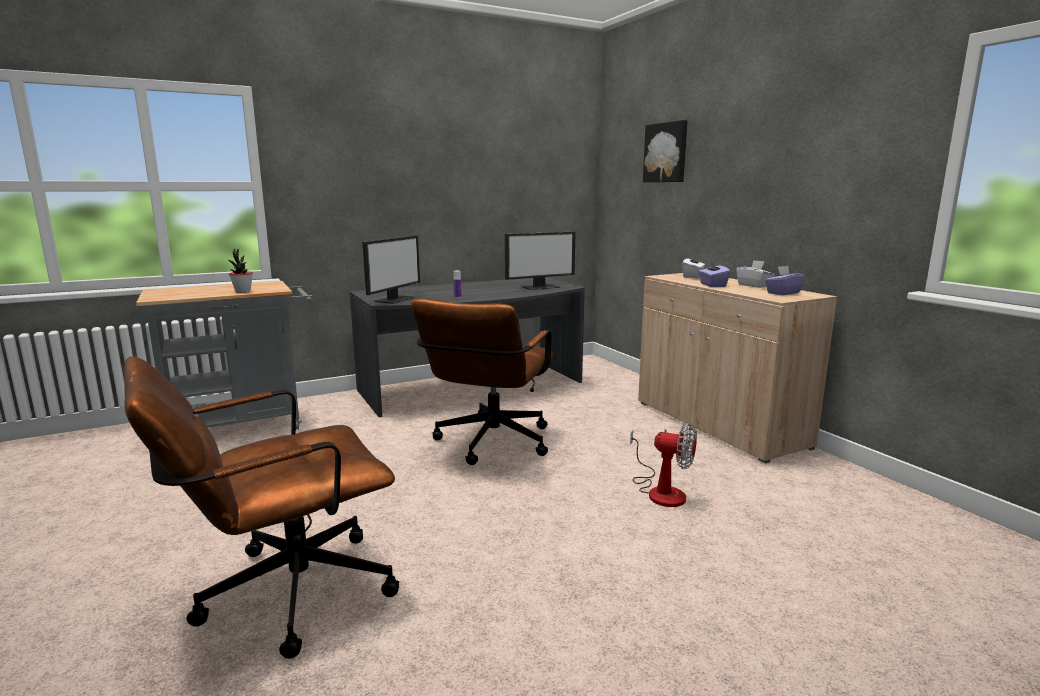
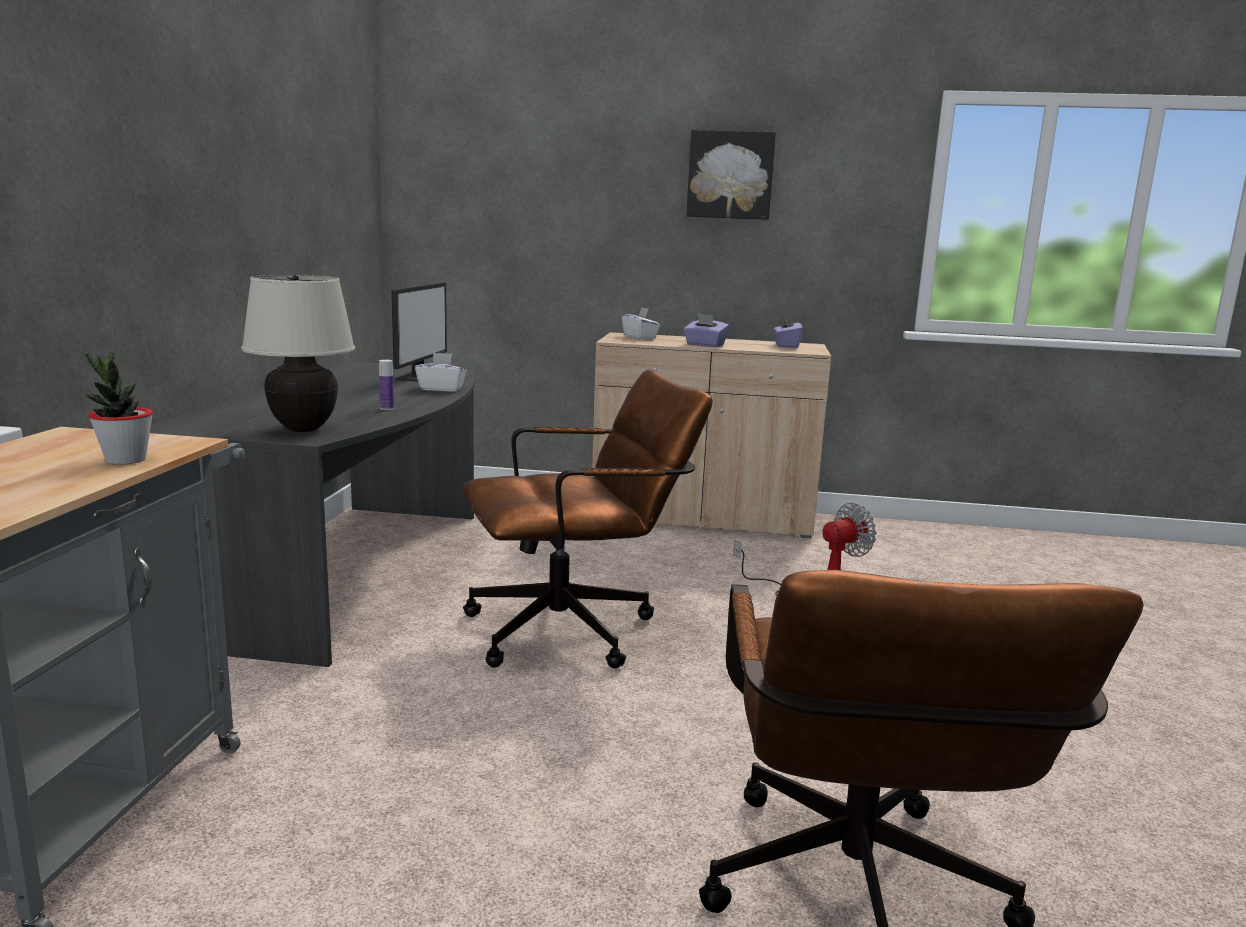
camera: 55 degrees left, 0 degrees up
monitor [363,235,420,304] -> beige table lamp [241,275,355,432]
brown office chair [411,298,553,465] -> brown office chair turned 75 degrees counterclockwise [462,369,713,668]
picture [643,120,688,182] -> picture moved to [686,130,775,220]
white tissue box [736,260,775,288] -> white tissue box moved to [415,353,467,392]

